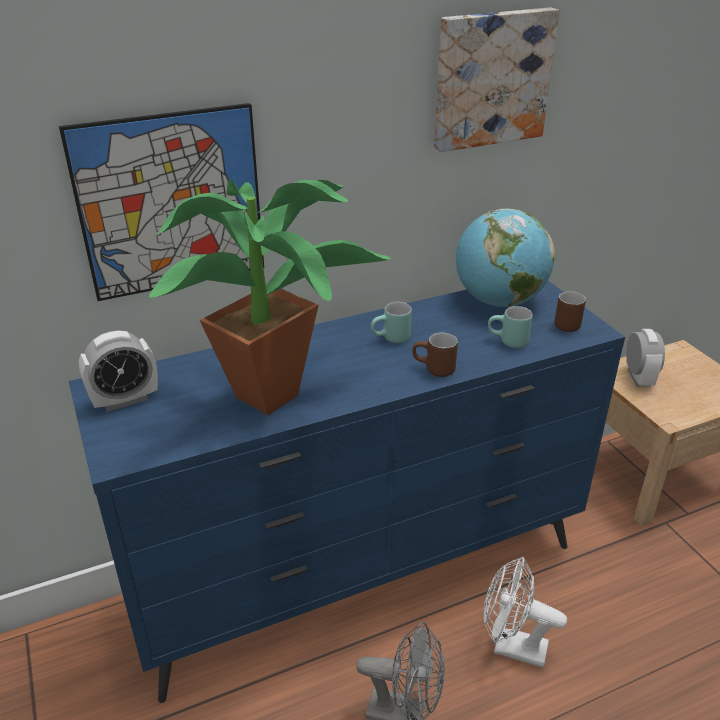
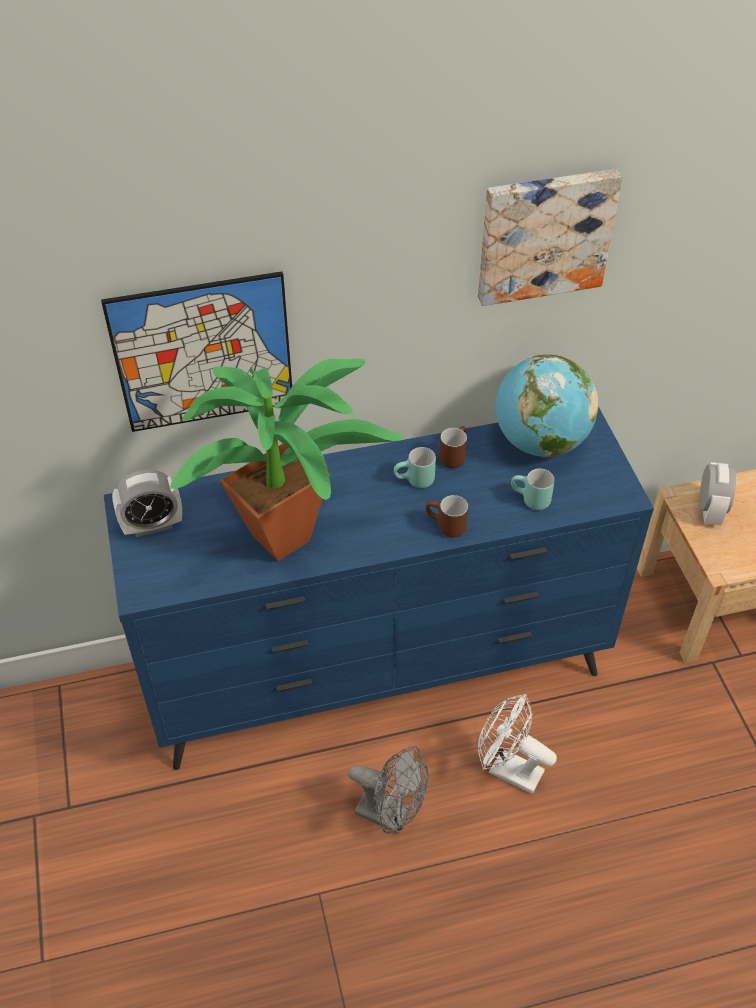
camera: 10 degrees right, 15 degrees up
brown mug [554,291,586,332] -> brown mug moved to [439,426,467,468]

